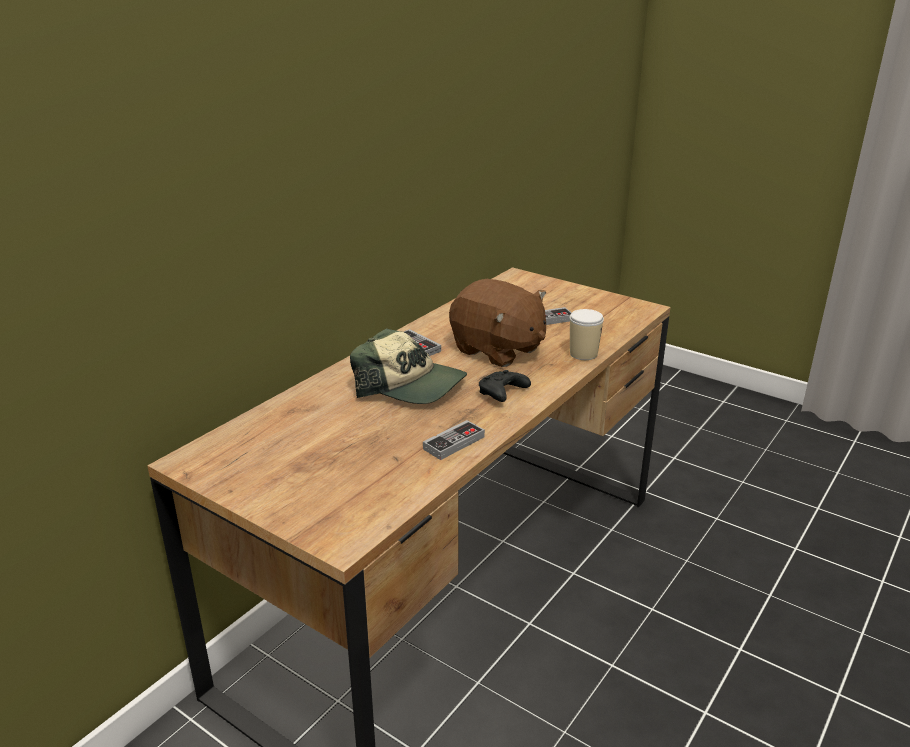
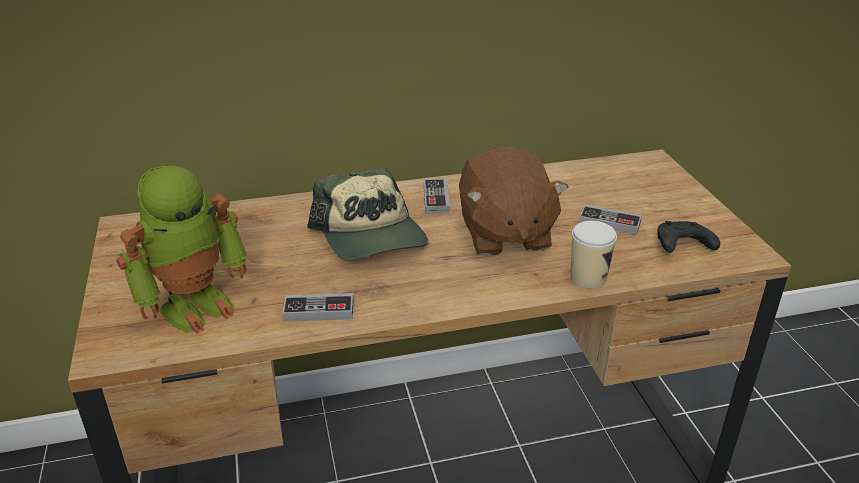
camera: 40 degrees right, 5 degrees up
black game controller [479,370,531,402] -> black game controller moved to [657,221,720,253]
none -> toy robot [116,166,247,334]

